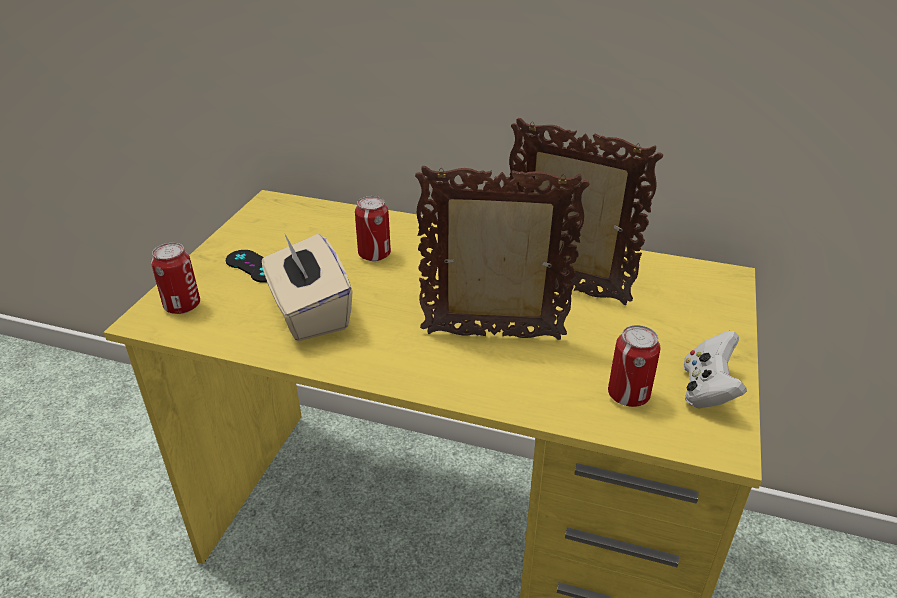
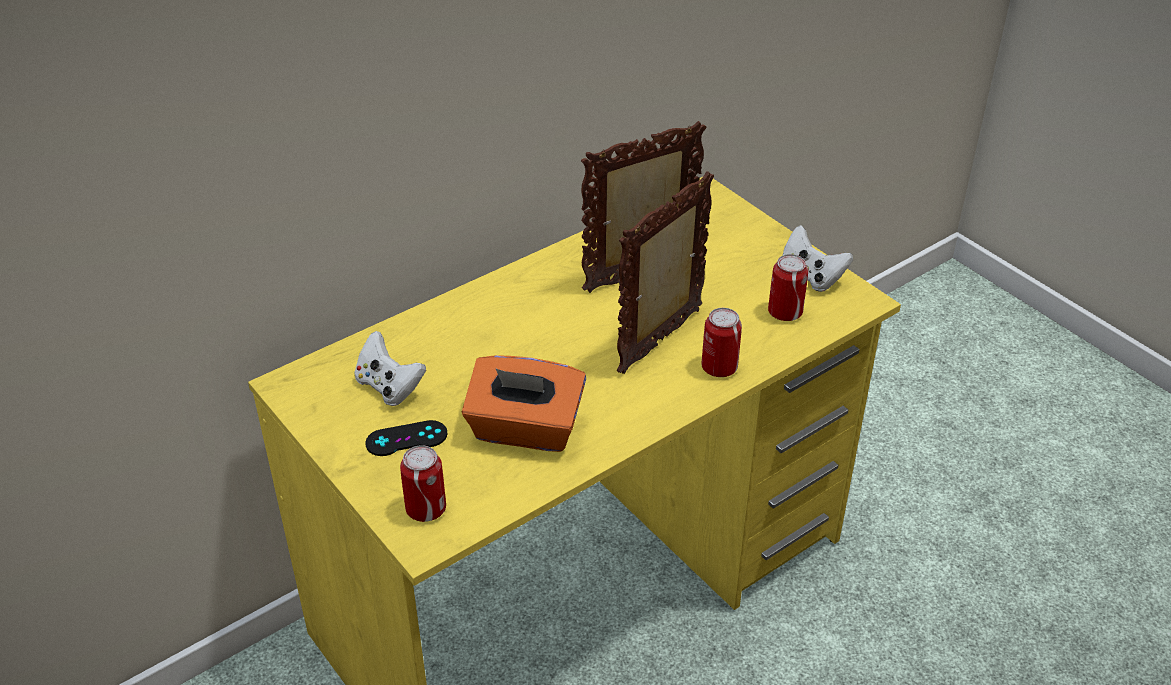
camera: 55 degrees left, 5 degrees up
beige tissue box [262,234,353,341] -> orange tissue box [462,355,586,452]
can [355,196,391,261] -> can moved to [701,308,742,377]
none -> white game controller [355,331,426,406]

